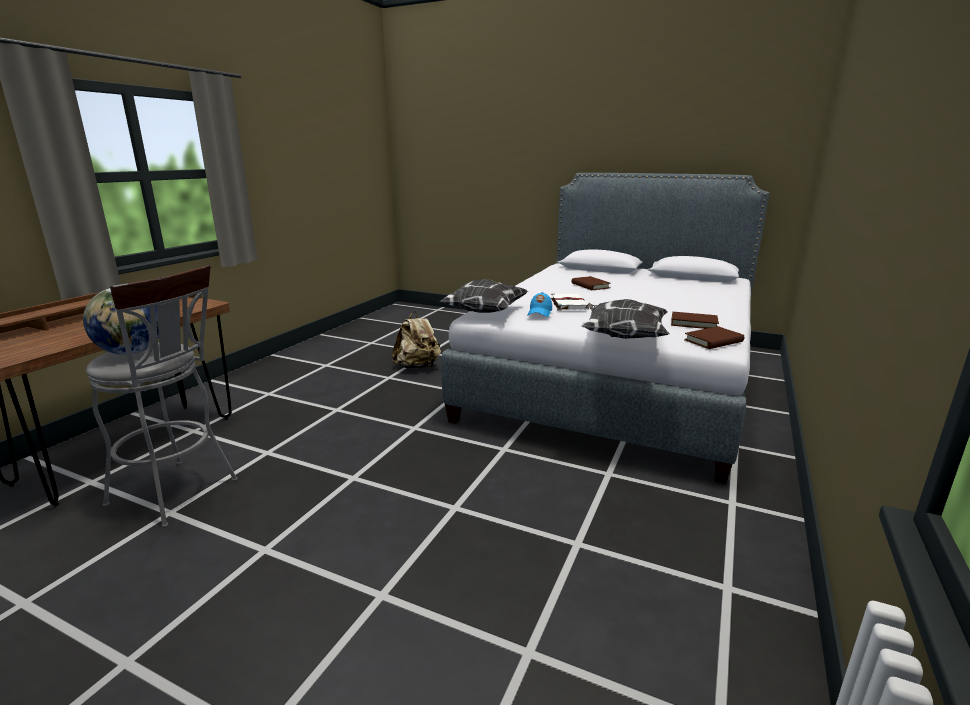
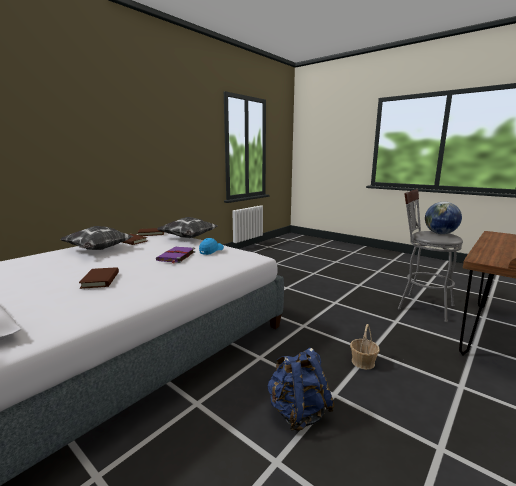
camera: 165 degrees left, 5 degrees down
beige backpack [392,311,441,369] -> blue backpack [268,348,335,431]
pillow [440,279,528,313] -> pillow moved to [60,226,134,250]
white book [551,293,588,311] -> purple book [156,247,195,264]
none -> basket [350,324,380,370]

